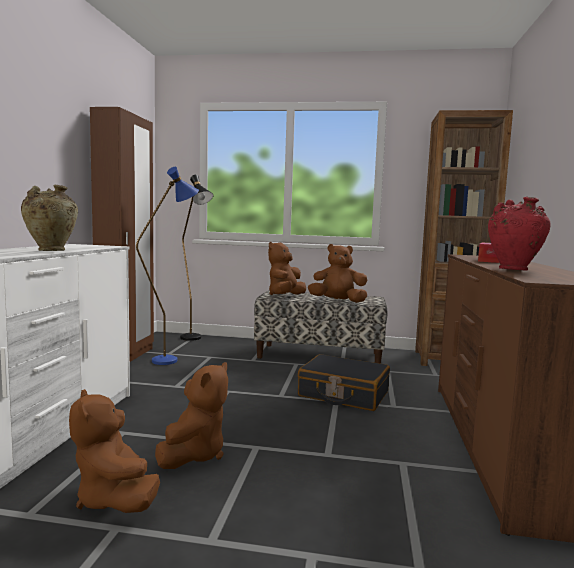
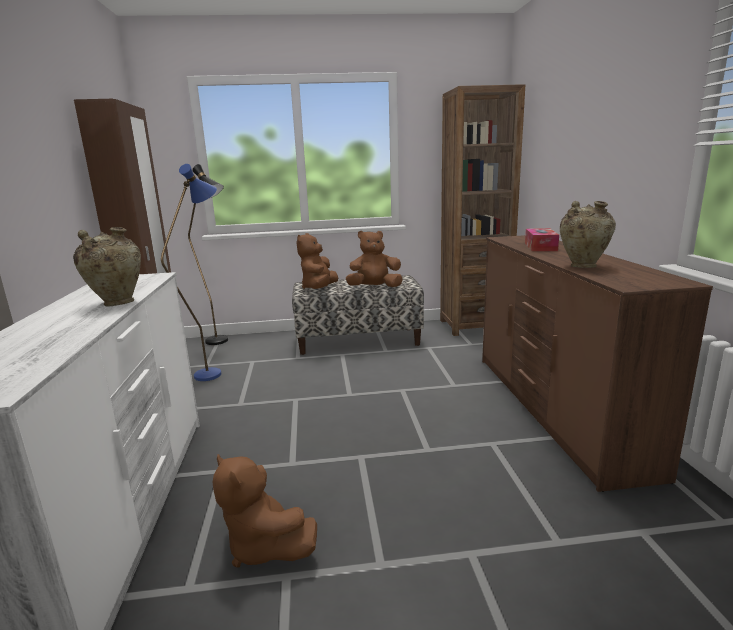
camera: 15 degrees left, 10 degrees up
brown plush toy [155,362,228,469] -> none
black suitcase [298,354,390,411] -> none
red vase [488,197,551,271] -> beige vase [560,201,616,268]

